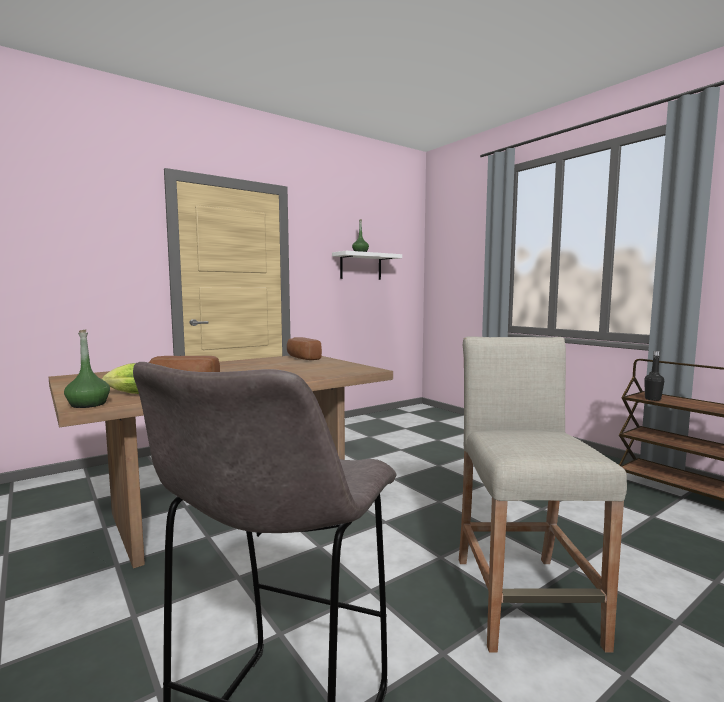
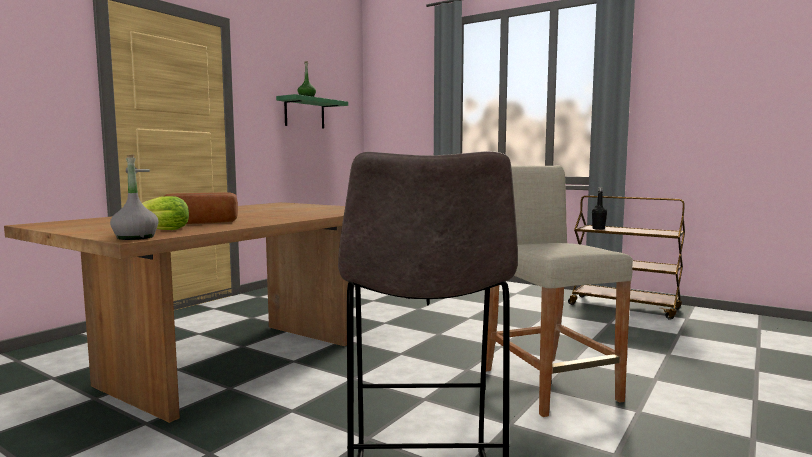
camera: 20 degrees left, 0 degrees up
green bottle [64,329,110,408] -> grey bottle [110,154,159,240]
bread [287,337,322,360] -> none
white shelf [332,251,402,280] -> green shelf [276,94,348,129]

